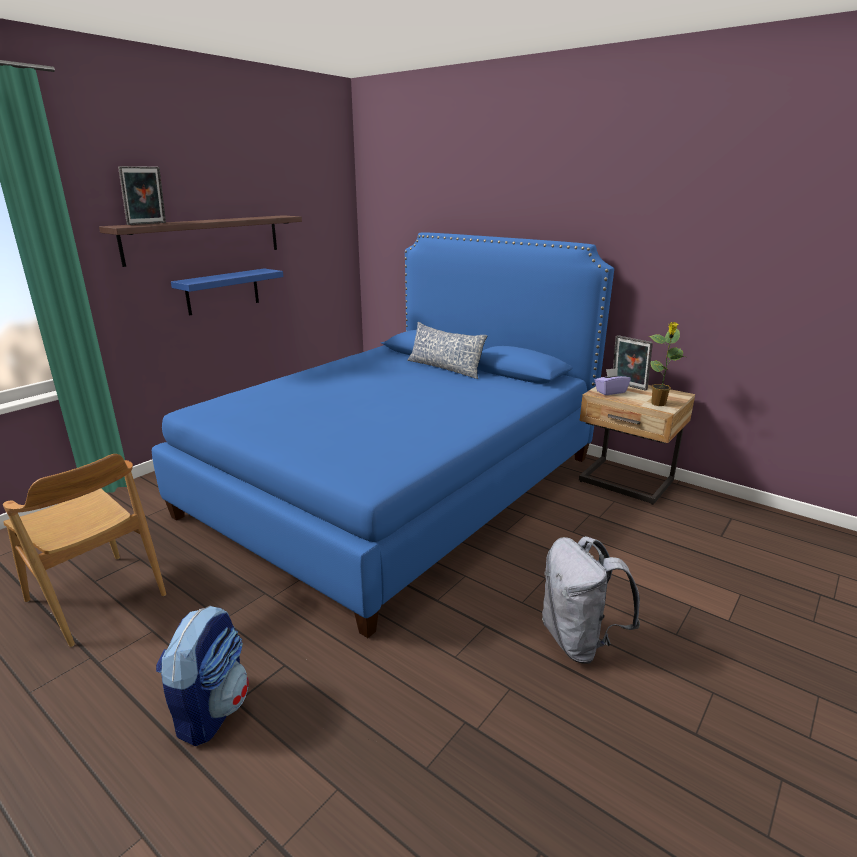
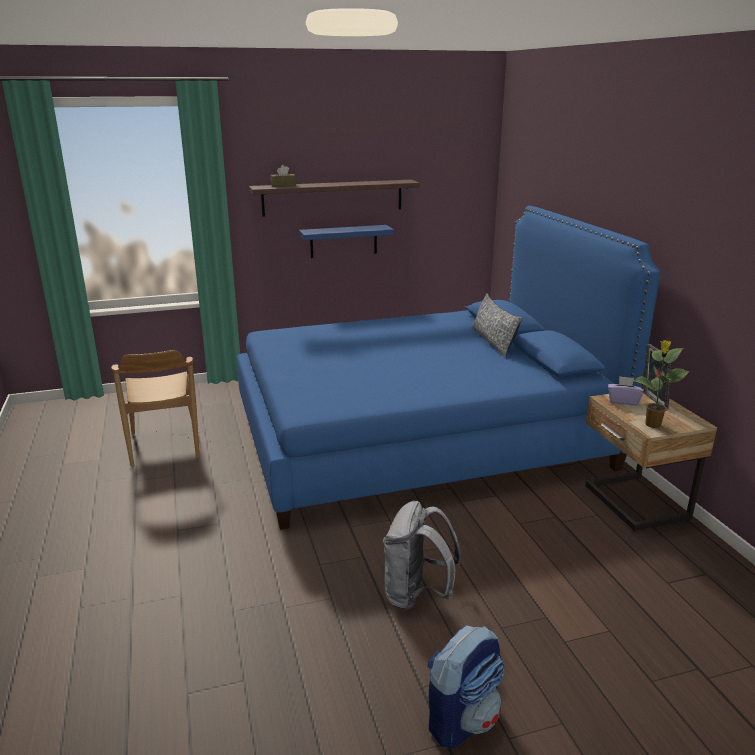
camera: 35 degrees right, 0 degrees up
picture frame [118,166,166,225] -> brown tissue box [270,165,296,187]
backpack [156,605,249,746] -> backpack moved to [427,625,505,748]

